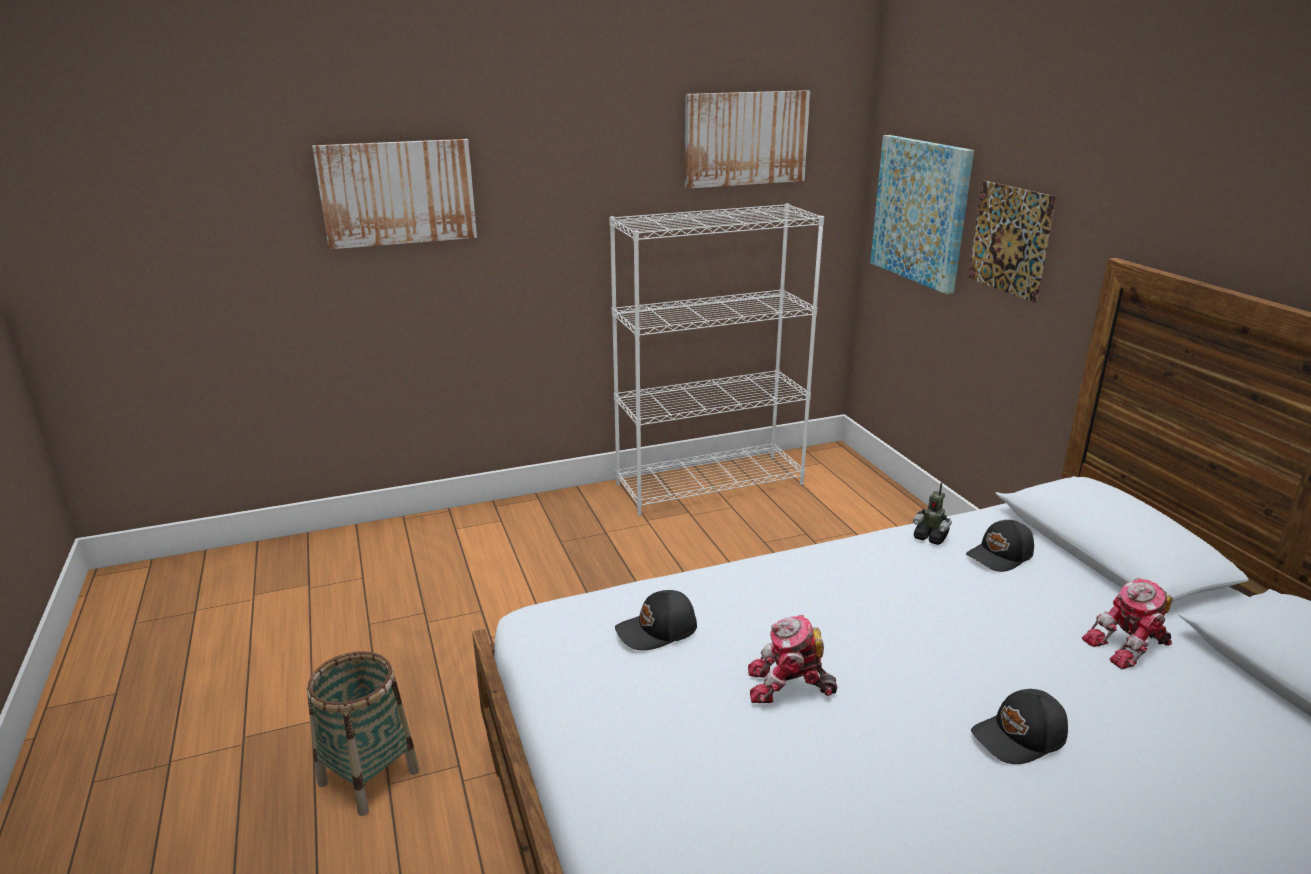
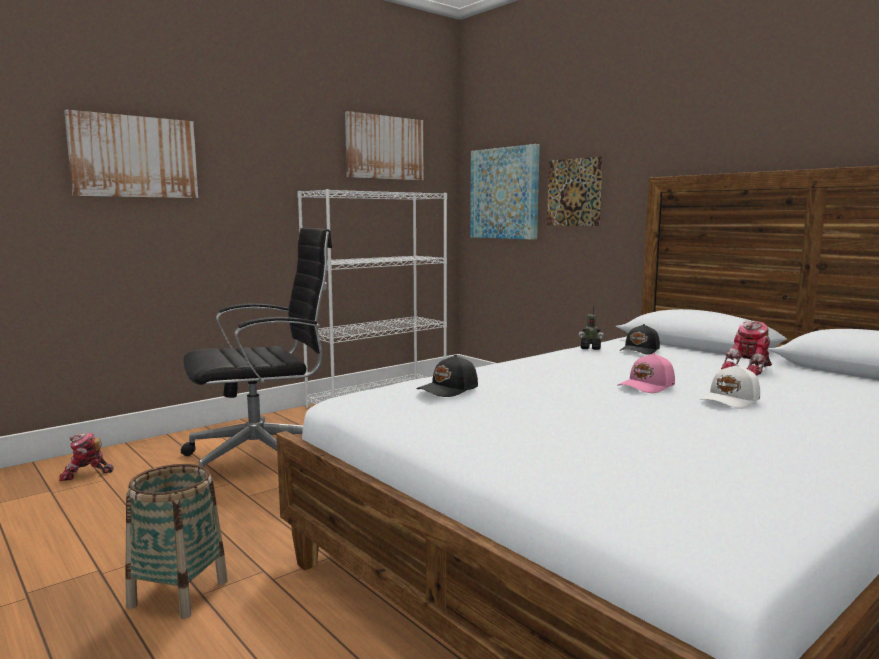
camera: 20 degrees left, 15 degrees down
toy robot [748,615,837,703] -> toy robot moved to [59,433,114,481]
black cap [971,689,1068,764] -> white cap [700,364,760,409]
none -> black office chair [181,228,332,467]
none -> pink cap [618,353,675,393]

